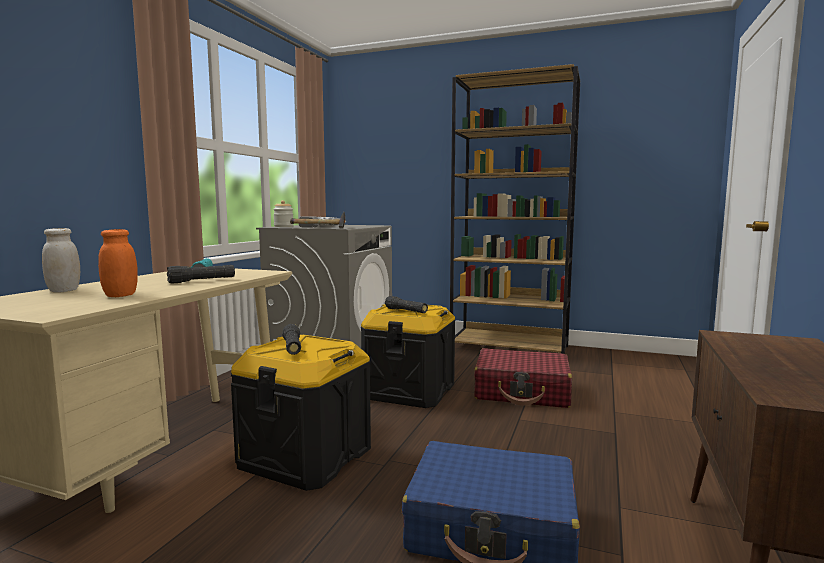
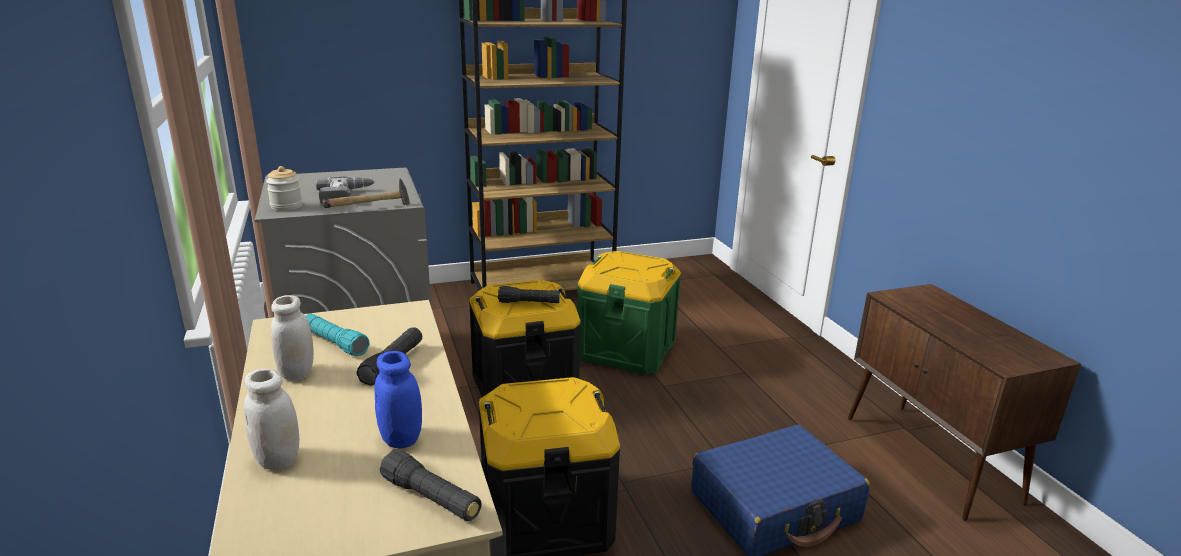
camera: 40 degrees left, 15 degrees up
orange jar [98,229,138,297] -> blue jar [375,351,422,448]
black flashlight [282,324,301,355] -> black flashlight moved to [380,450,482,521]
red suitcase [474,348,572,408] -> green storage box [577,251,681,375]
none -> white jar [271,295,314,381]

